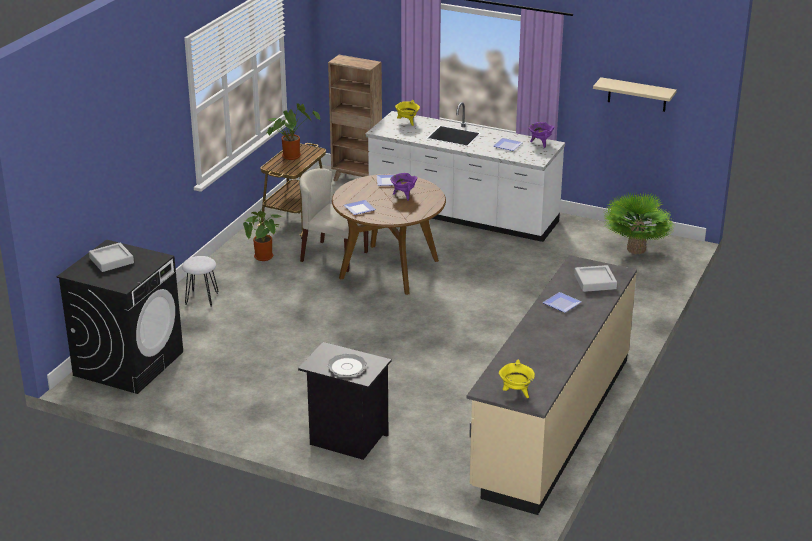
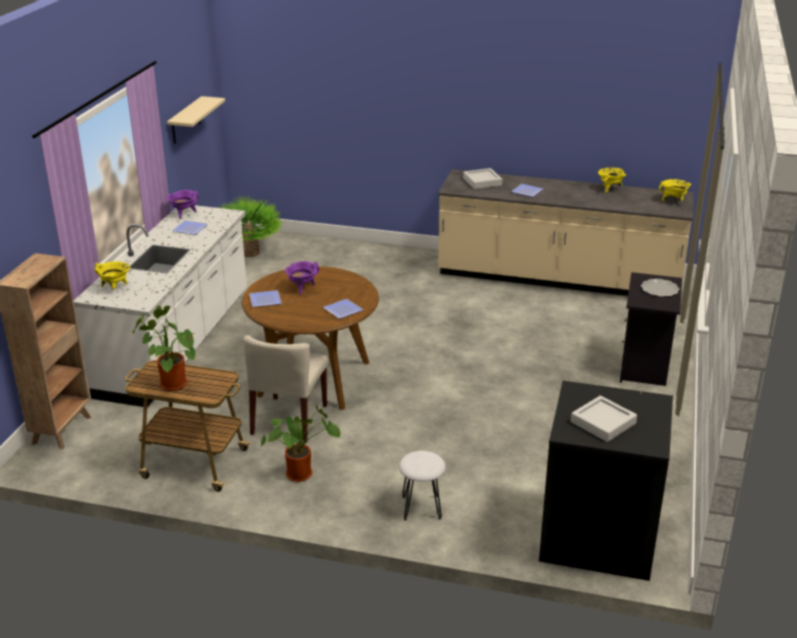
camera: 100 degrees left, 0 degrees up
none -> yellow cooking pot [598,168,626,194]

